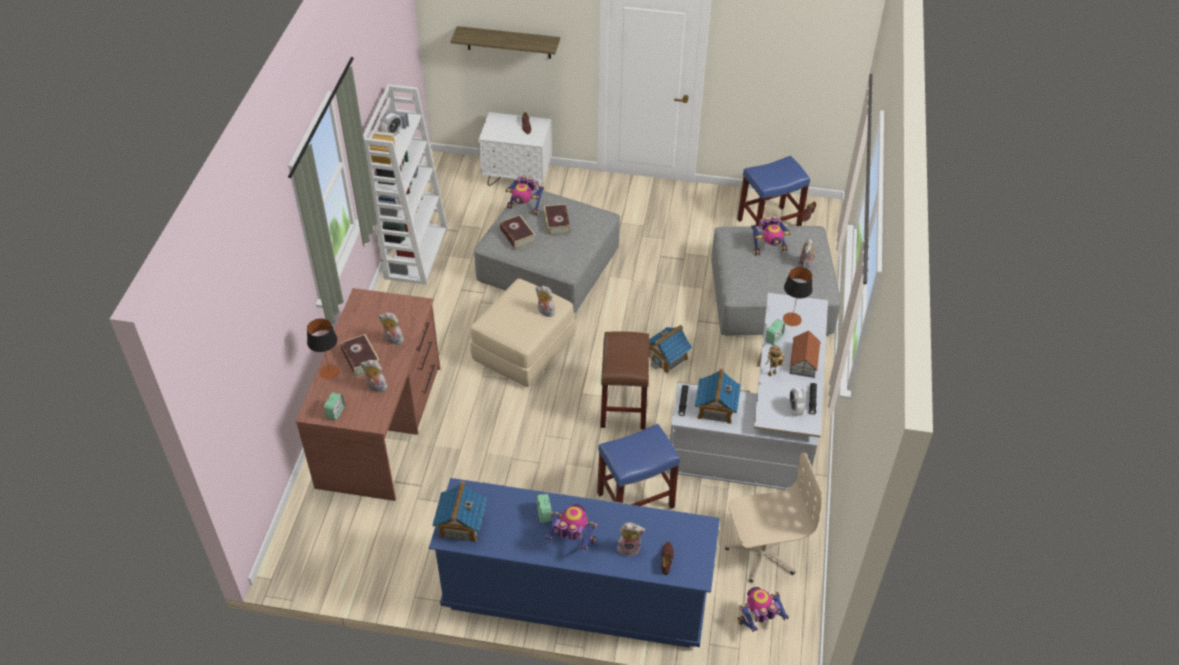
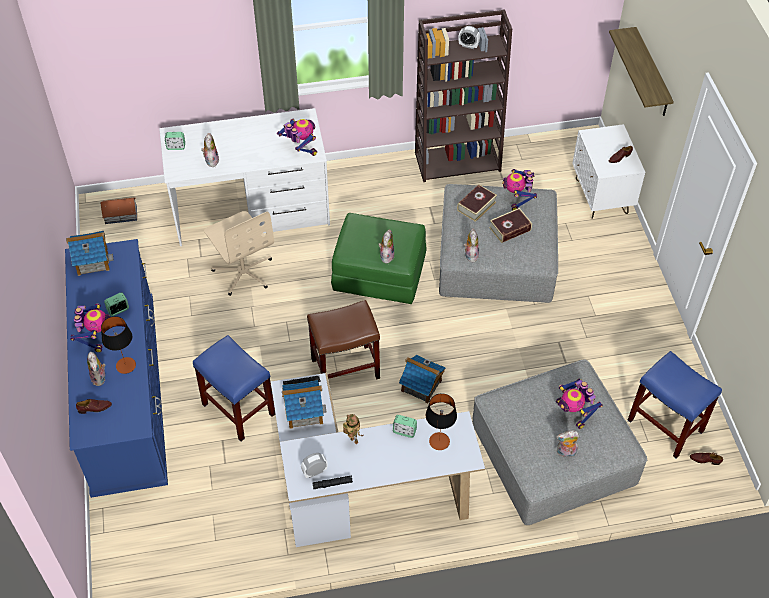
camera: 70 degrees right, 5 degrees up
brown desk [295,288,440,501] -> white desk [159,108,330,246]
table lamp [307,319,340,380] -> table lamp moved to [101,316,136,374]
book [340,334,380,377] -> none
white bookcase [363,84,448,285] -> brown bookcase [415,9,512,182]
plush toy [378,312,405,345] -> plush toy moved to [464,228,479,262]
beige ottoman [470,279,576,387] -> green ottoman [331,213,426,304]
beige office chair [725,453,823,582] -> beige office chair moved to [204,211,274,296]
toy robot [737,587,789,632] -> toy robot moved to [277,119,317,156]
toy house [789,331,821,378] -> toy house moved to [100,197,137,224]

